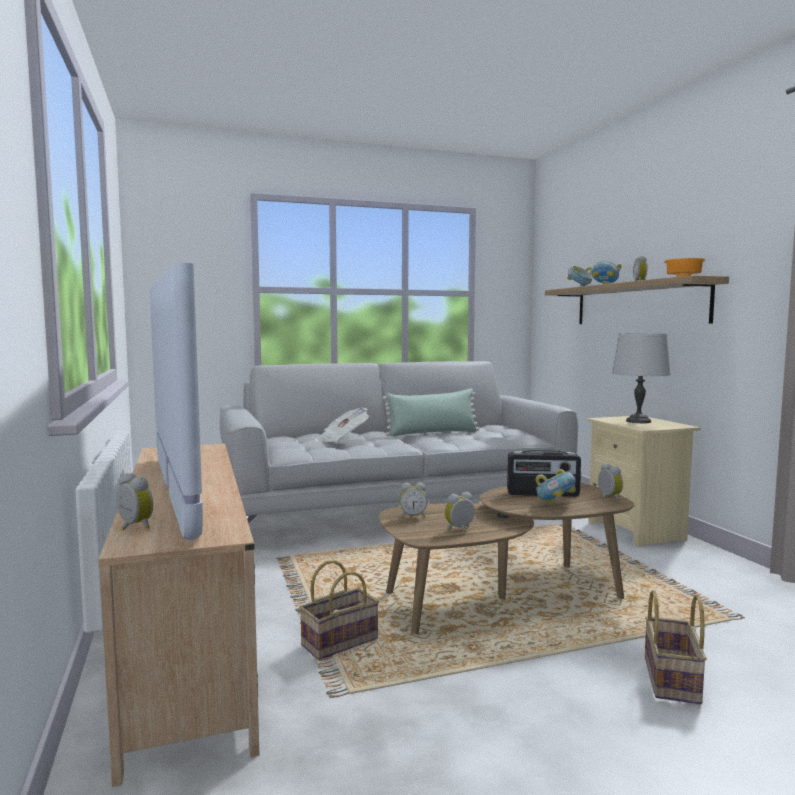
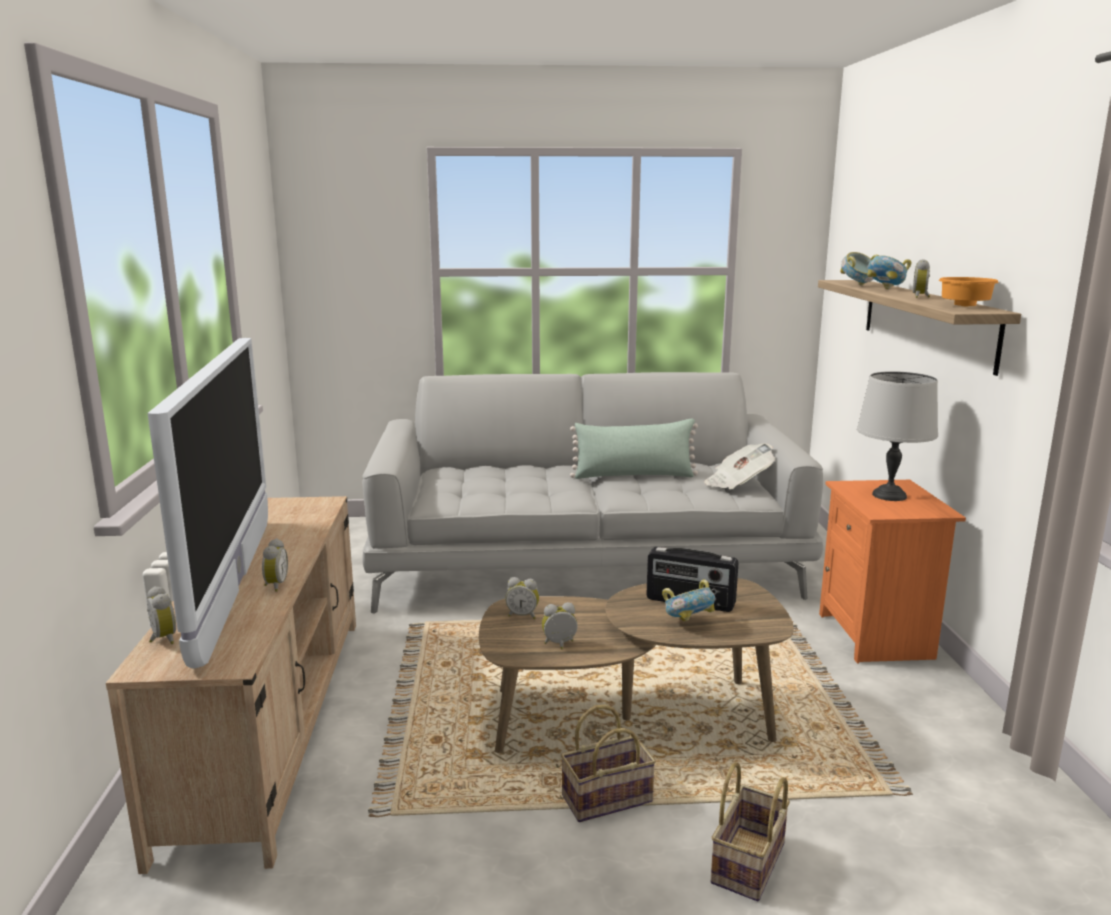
camera: 15 degrees right, 10 degrees up
basket [299,560,379,660] -> basket moved to [561,704,656,822]
newspaper [315,408,369,442] -> newspaper moved to [704,443,775,489]
beige nightstand [587,416,701,547] -> orange nightstand [819,480,966,663]
alarm clock [598,463,623,501] -> alarm clock moved to [262,538,288,592]

